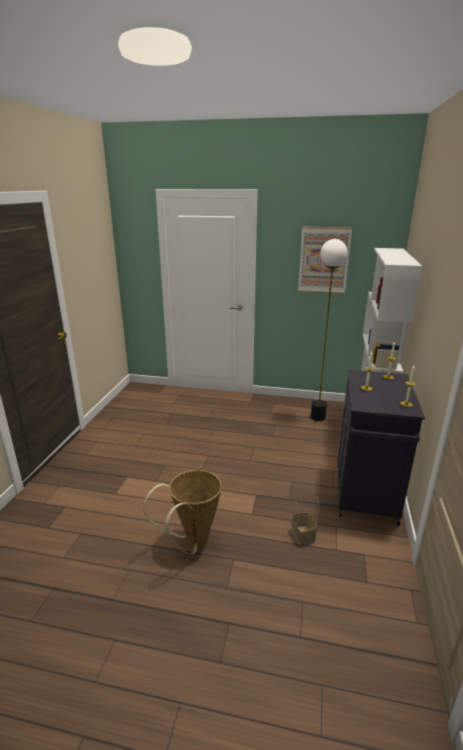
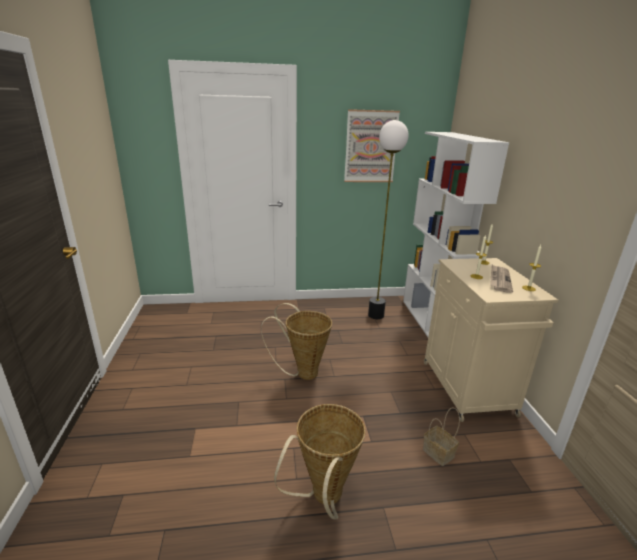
camera: 20 degrees left, 0 degrees up
black cabinet [337,370,425,526] -> beige cabinet [424,258,558,422]
none -> basket [261,303,332,380]
none -> newspaper [490,265,513,293]

